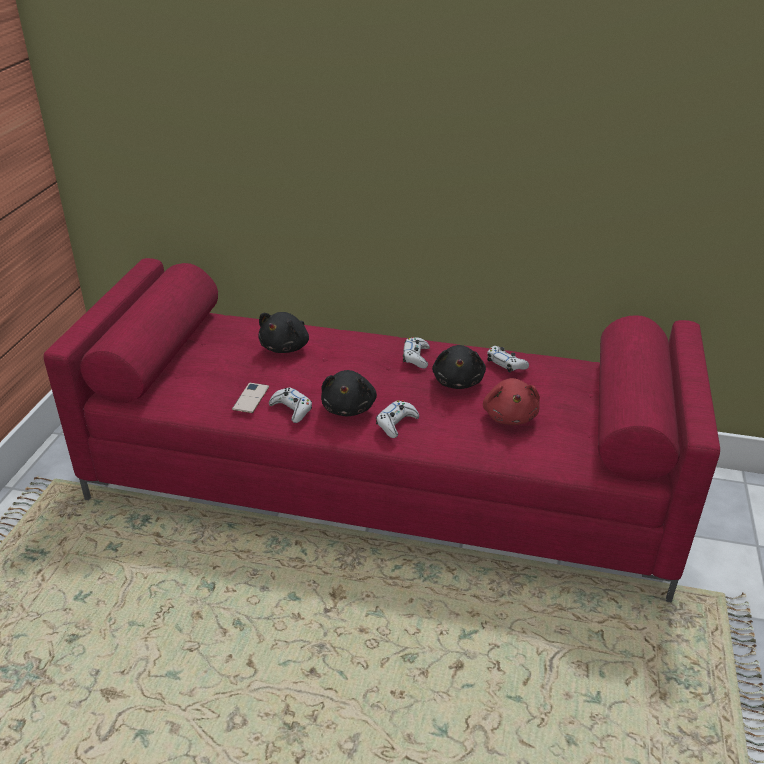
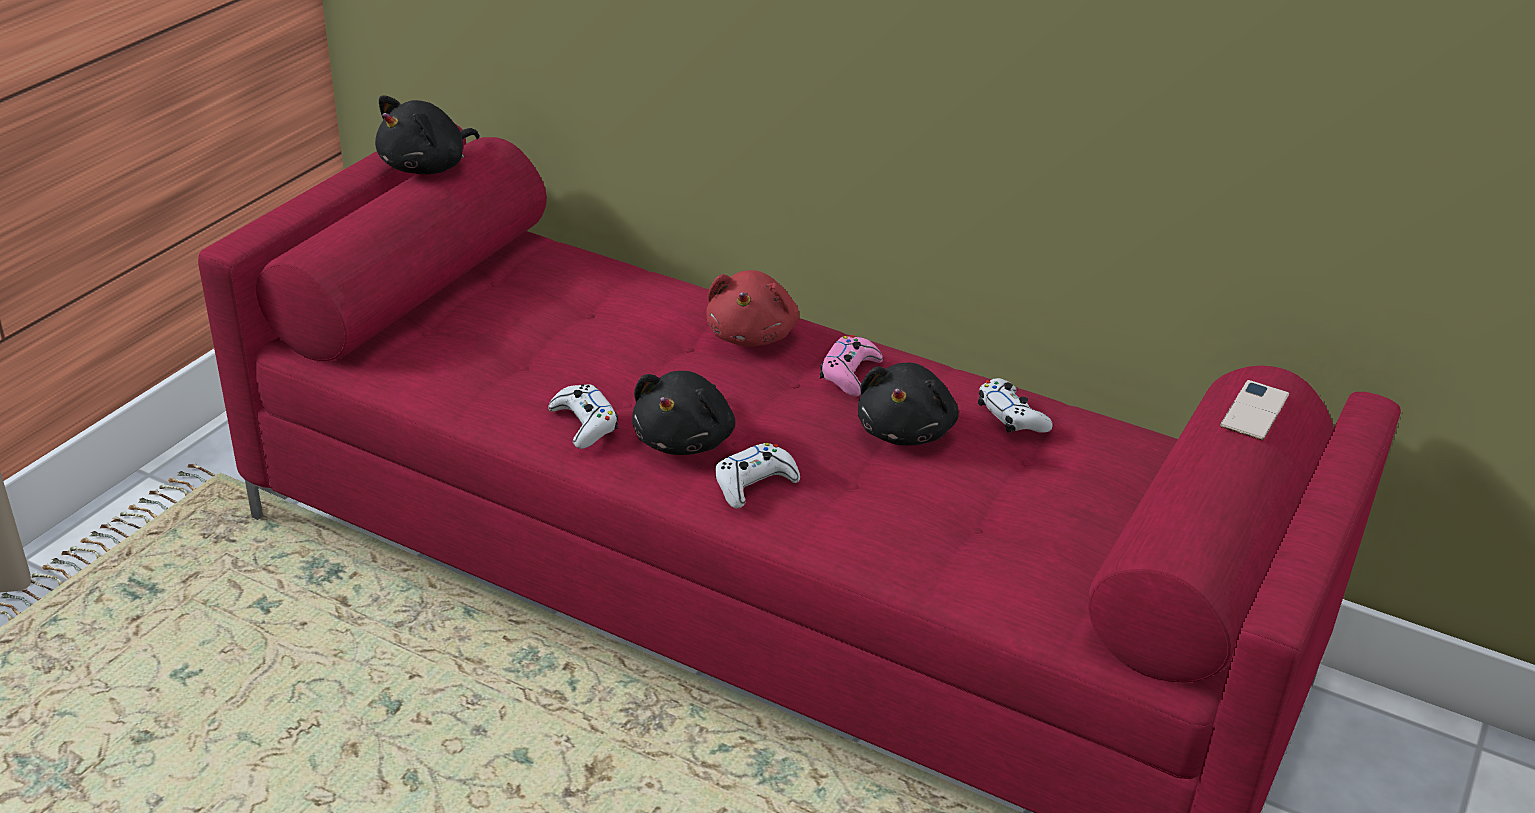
camera: 15 degrees right, 0 degrees up
phone [232,383,269,413] -> phone moved to [1220,380,1289,440]
black plush toy [258,312,309,353] -> black plush toy moved to [375,95,479,174]
white game controller [403,337,430,368] -> pink game controller [820,335,883,397]
red plush toy [483,378,540,425] -> red plush toy moved to [706,270,799,346]

